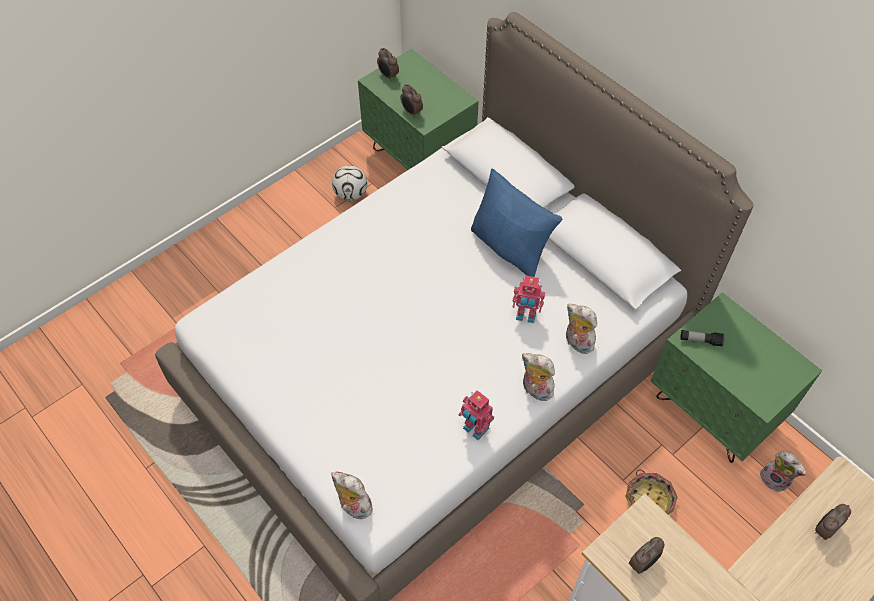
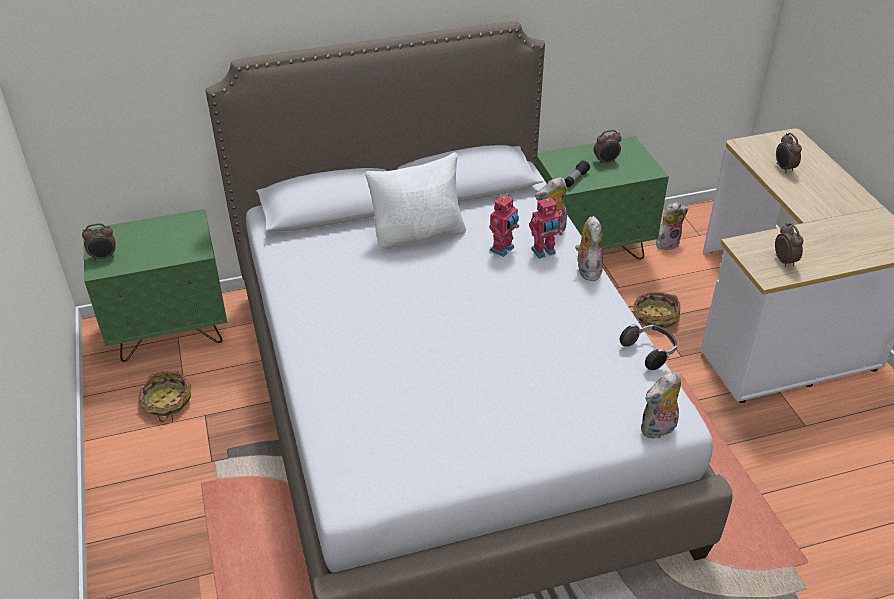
camera: 65 degrees left, 15 degrees down
football [332,165,367,201] -> basket [138,371,191,422]
alarm clock [401,84,423,118] -> alarm clock moved to [594,130,622,165]
toy robot [459,390,494,440] -> toy robot moved to [529,198,563,259]
blue pillow [471,168,562,277] -> white pillow [365,152,466,251]
plush toy [522,353,555,401] -> plush toy turned 120 degrees clockwise [575,216,603,281]
none -> headphones [620,324,677,370]

